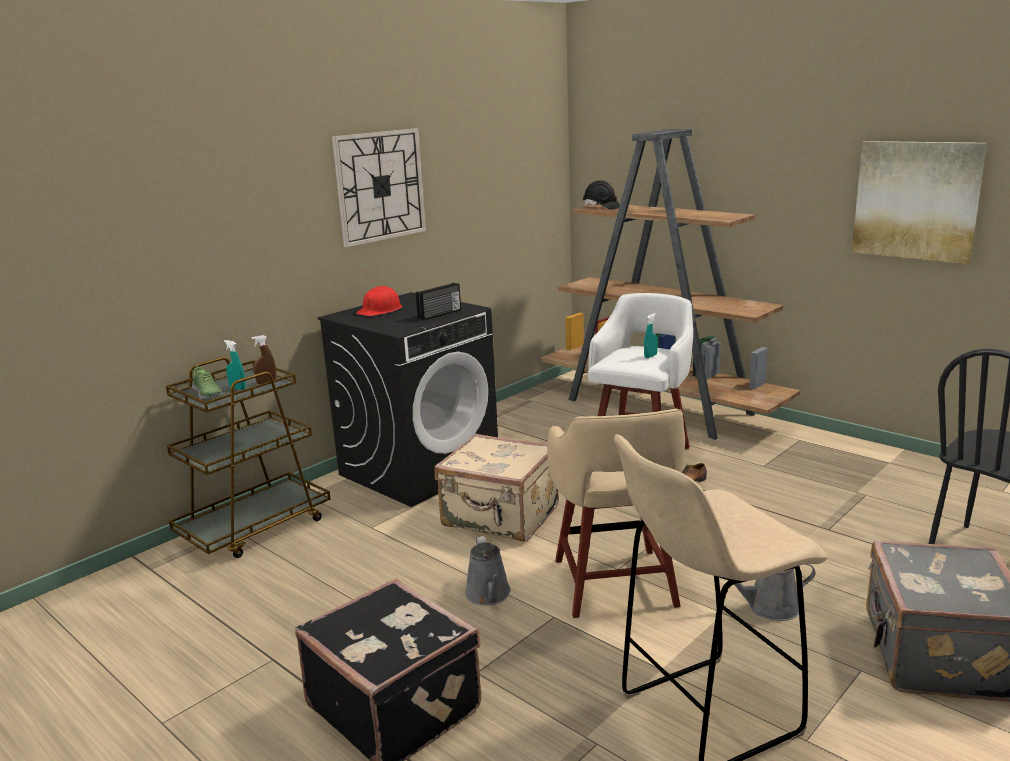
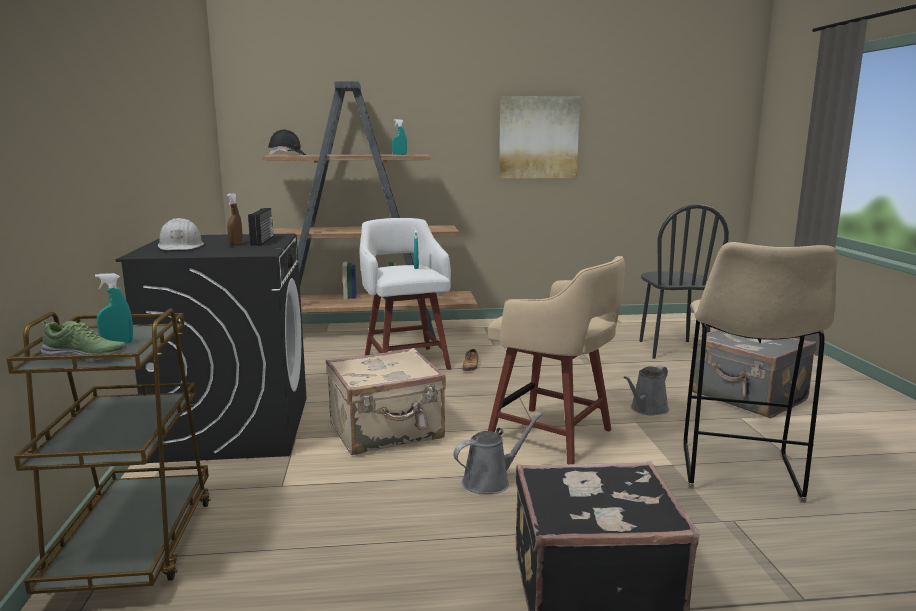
camera: 50 degrees left, 5 degrees down
brown spray bottle [252,335,276,384] -> brown spray bottle moved to [227,193,243,246]
wall clock [332,128,426,247] -> none
red hard hat [356,286,402,316] -> white hard hat [158,218,204,250]
grey watering can [465,536,511,606] -> grey watering can turned 60 degrees counterclockwise [453,413,543,494]
none -> turquoise spray bottle [392,119,407,155]

